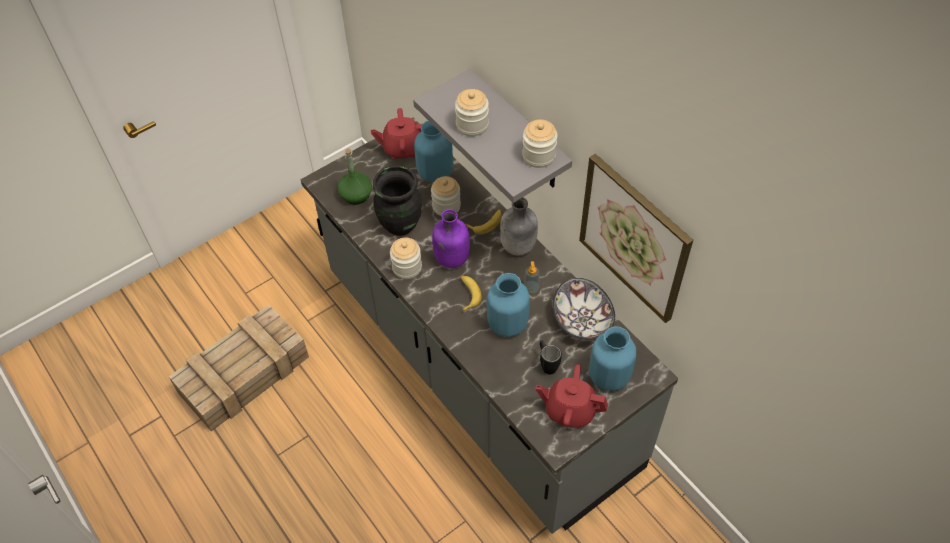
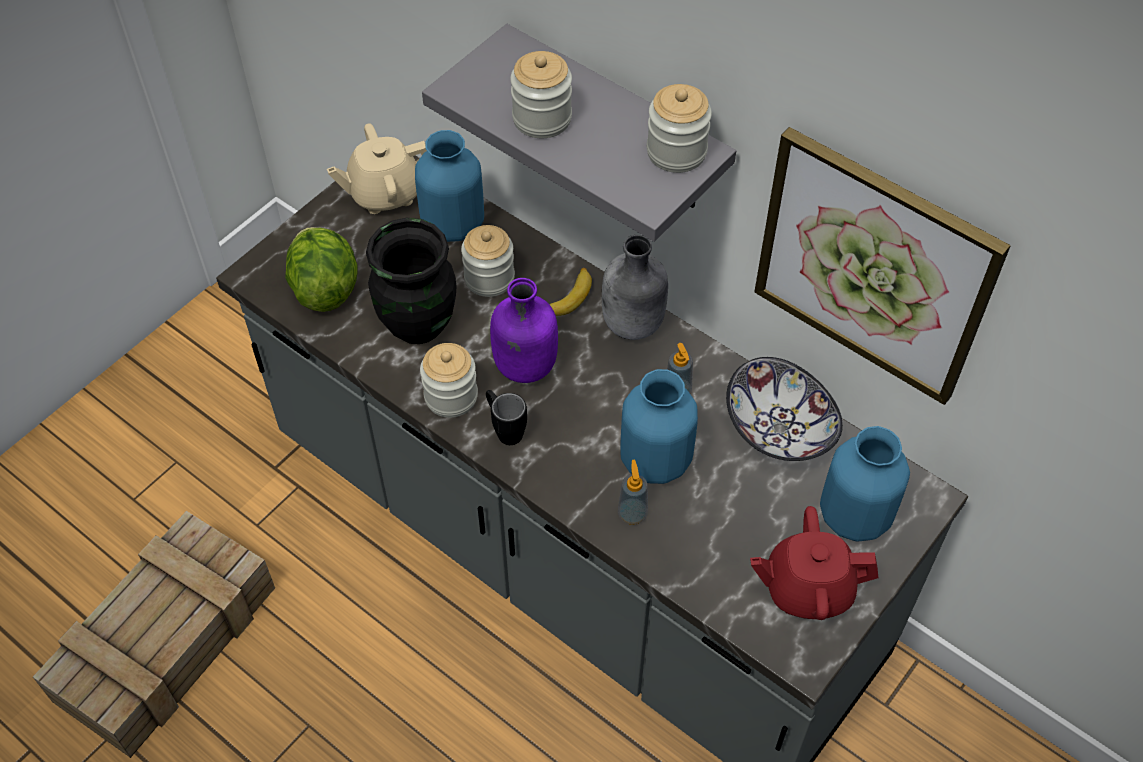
camera: 15 degrees left, 0 degrees up
green bottle [337,149,372,205] -> lettuce [285,227,358,312]
red teapot [371,108,422,159] -> beige teapot [327,123,427,214]
banana [461,276,482,312] -> none
black mug [540,340,562,375] -> black mug moved to [486,390,527,445]
none -> soap dispenser [618,460,648,525]

